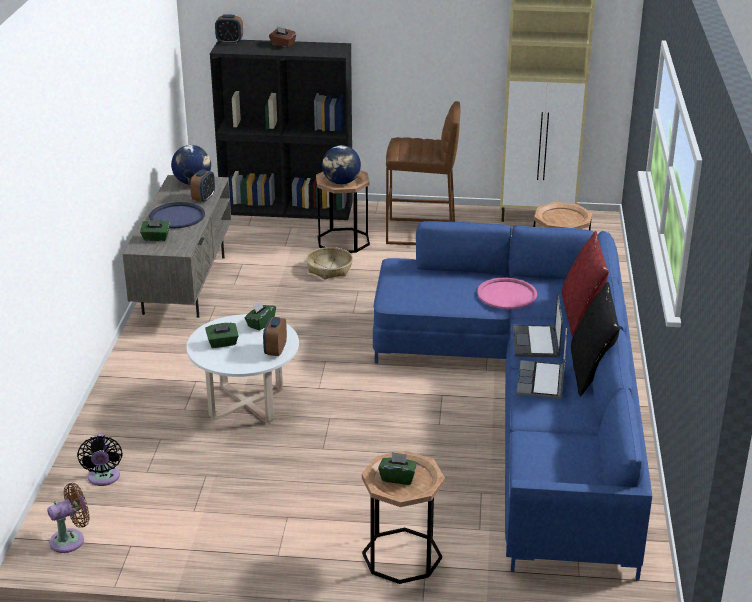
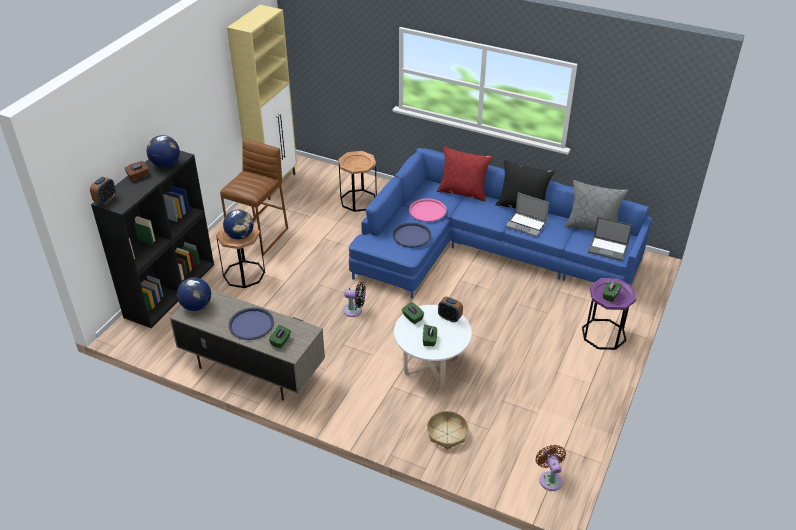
camera: 70 degrees left, 10 degrees up
black fan [77,434,123,486] -> black fan moved to [343,282,366,317]
alarm clock [190,169,215,203] -> none
basket [306,247,353,280] -> basket moved to [427,411,469,449]
brown side table [362,451,445,584] -> purple side table [582,278,636,350]
laptop [513,293,563,358] -> laptop moved to [588,217,632,261]
none -> globe [146,135,180,168]
none -> blue tray [392,223,432,248]
none -> grey pillow [564,180,628,231]

